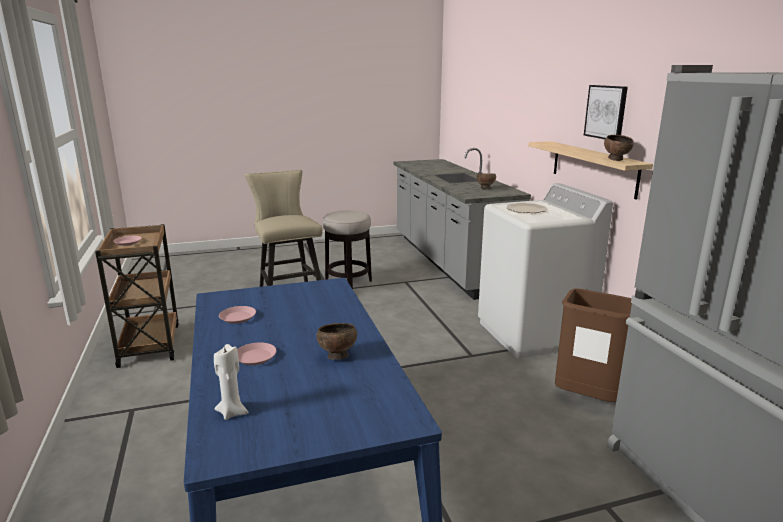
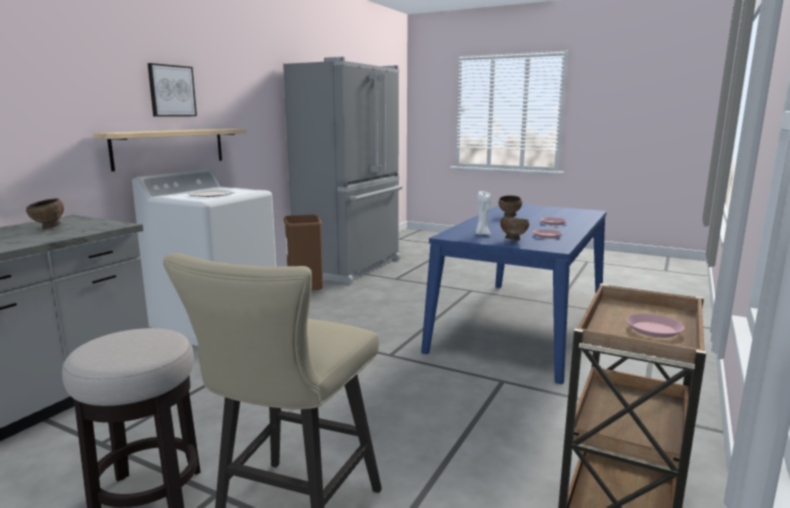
camera: 135 degrees left, 5 degrees down
white candle [214,344,249,420] -> white candle moved to [476,190,491,235]
brown bowl [604,135,634,161] -> brown bowl moved to [500,217,529,241]

